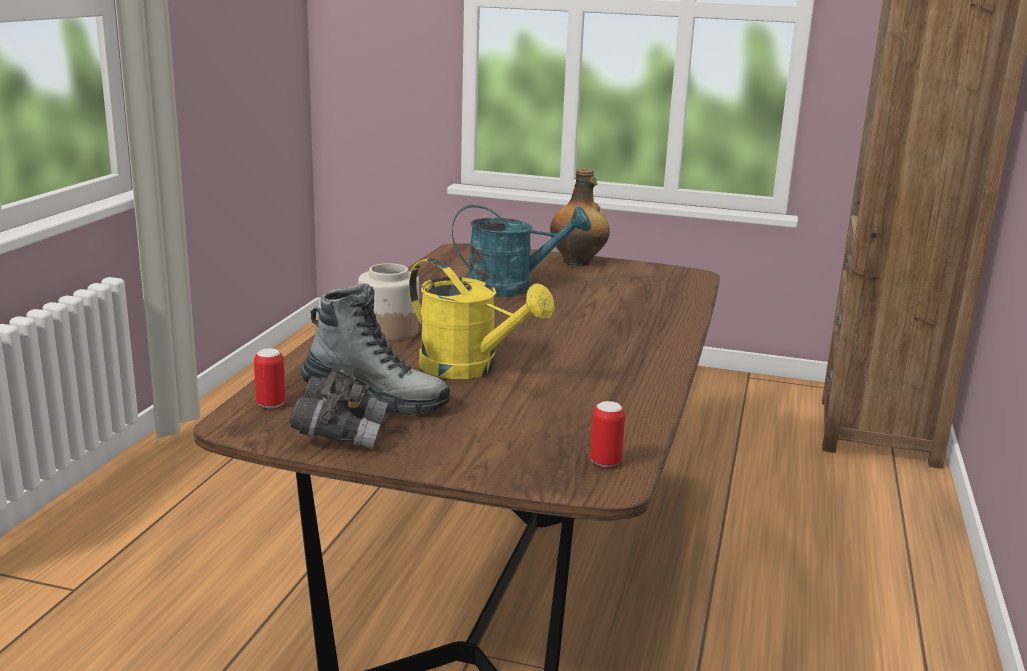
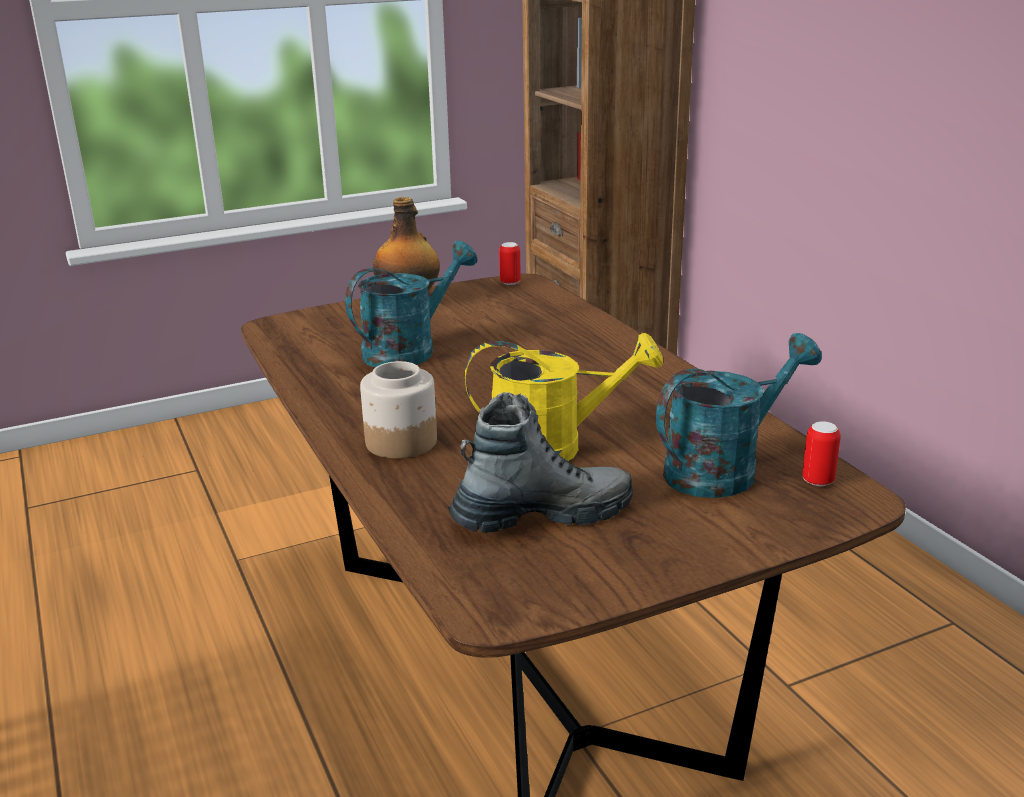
camera: 40 degrees left, 5 degrees up
can [254,348,286,409] -> can moved to [499,242,521,285]
grey binoculars [290,364,388,449] -> none
none -> turquoise watering can [656,333,822,498]

